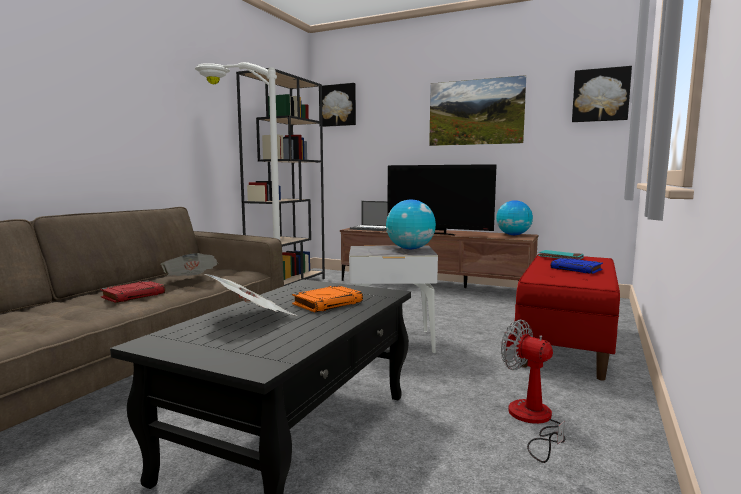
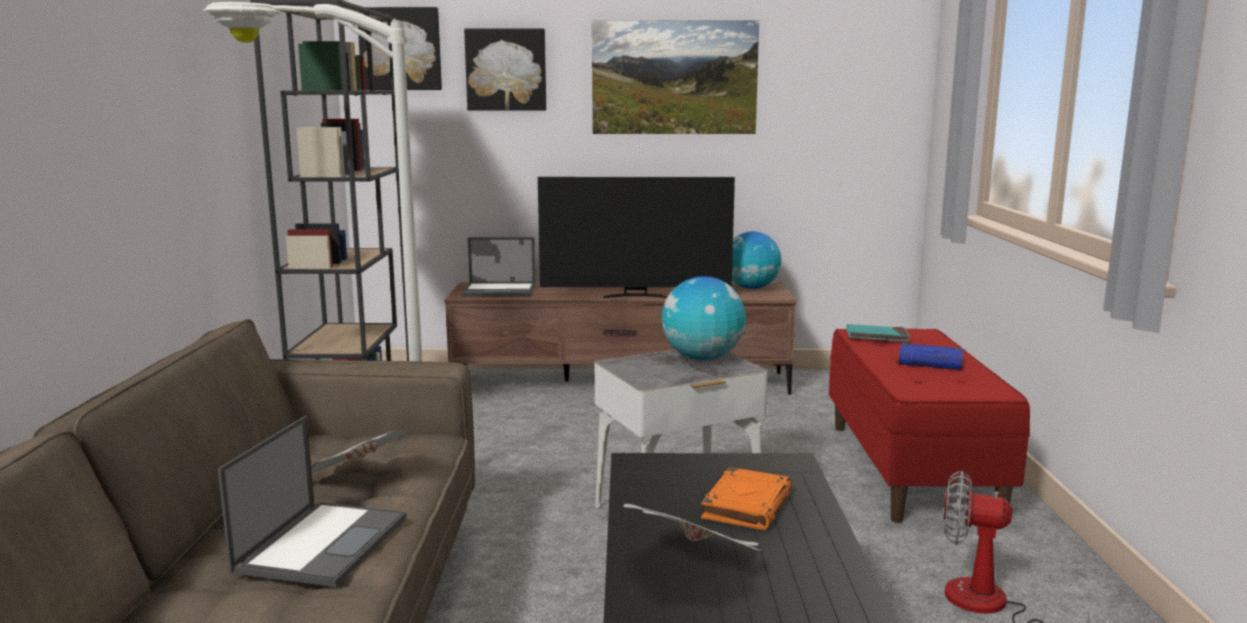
camera: 25 degrees left, 5 degrees up
red book [100,281,165,303] -> laptop [218,416,407,587]
picture [572,66,632,122] -> picture moved to [464,29,546,111]

